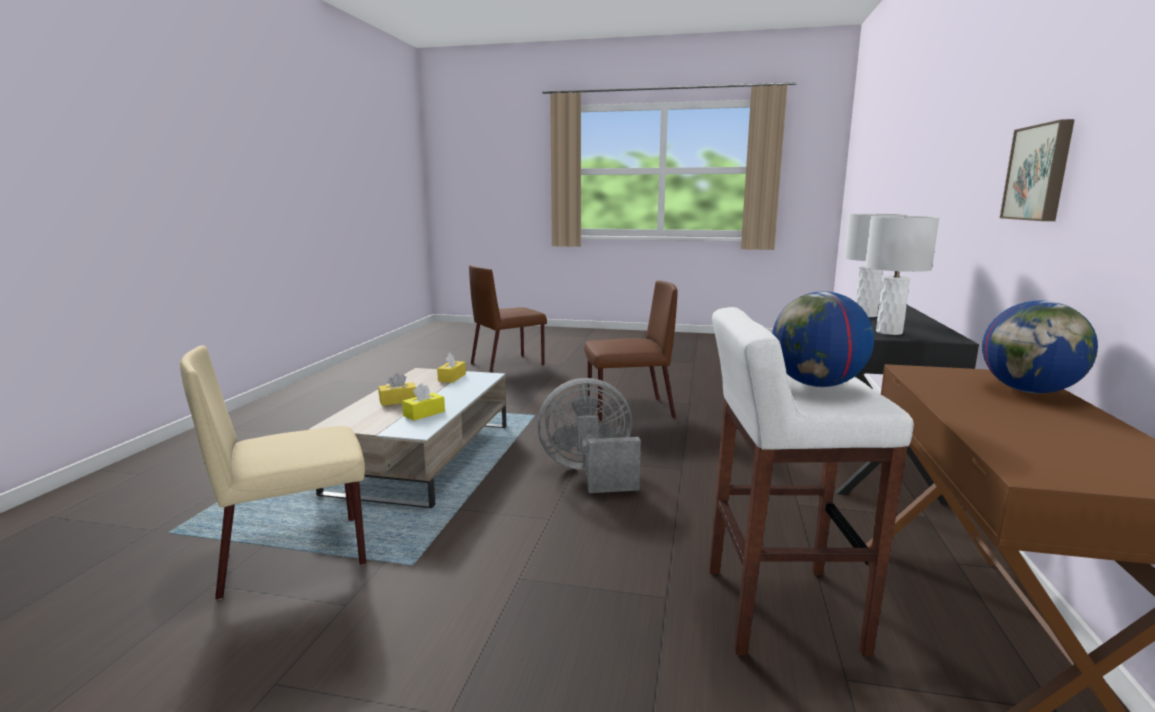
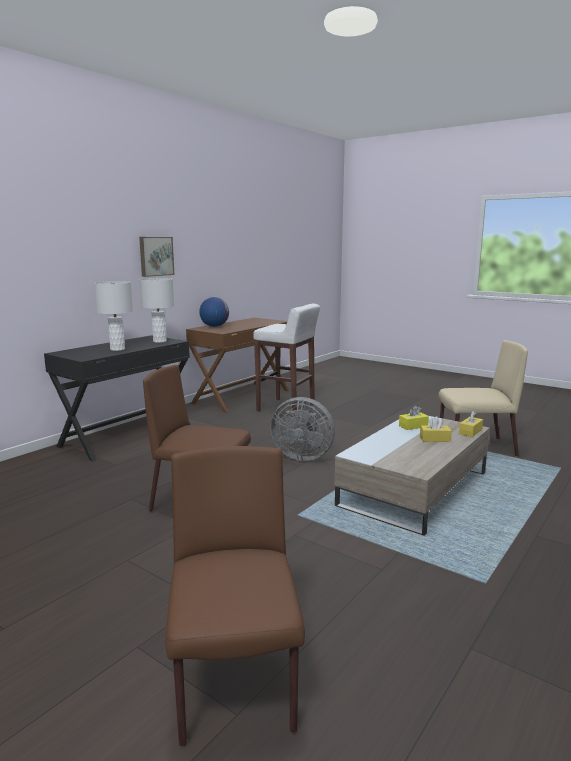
camera: 155 degrees left, 0 degrees up
yellow tissue box [437,353,466,383] -> yellow tissue box moved to [459,411,483,437]
brown chair [469,265,547,373] -> brown chair turned 90 degrees counterclockwise [165,446,305,747]
globe [772,291,874,387] -> none

